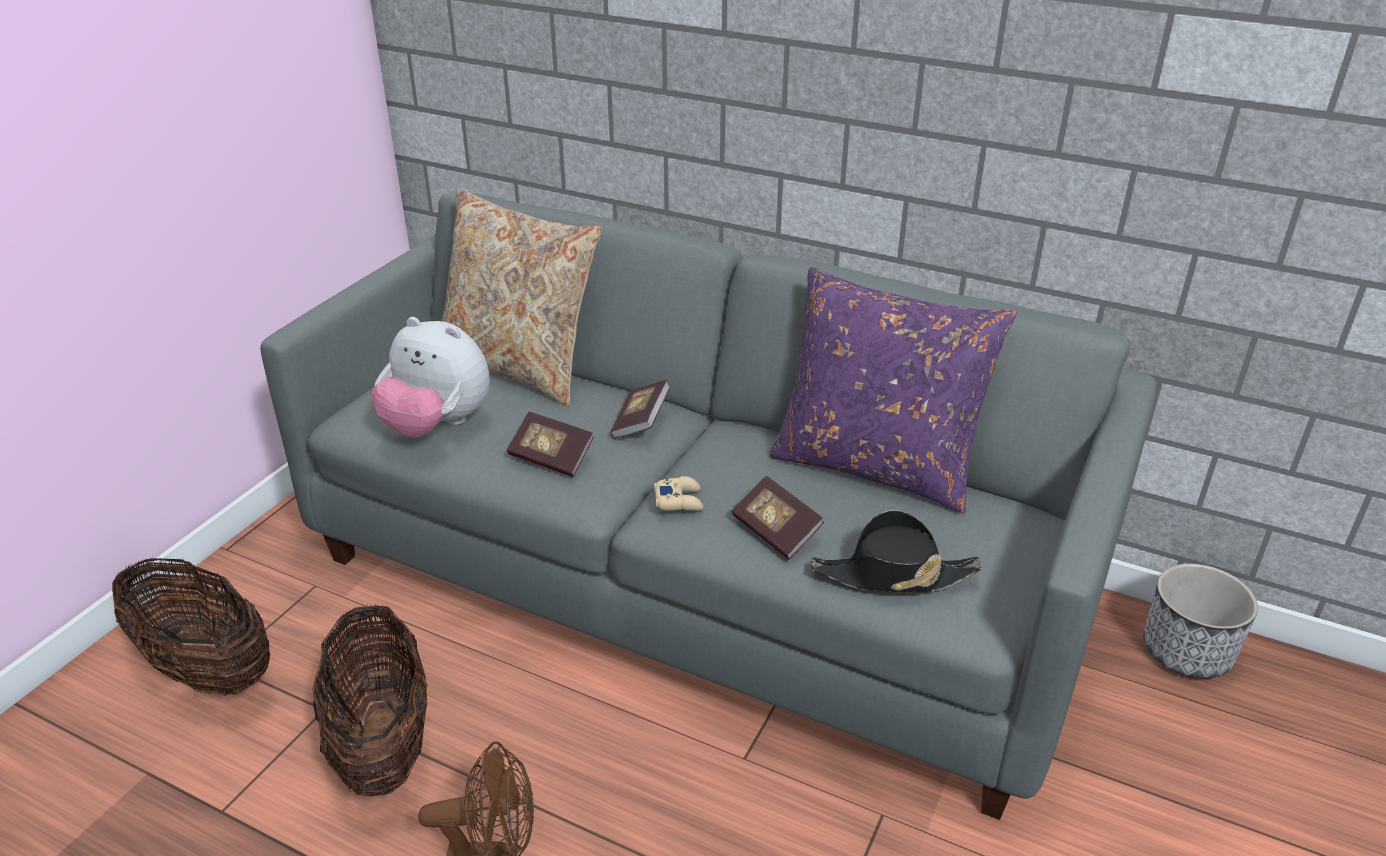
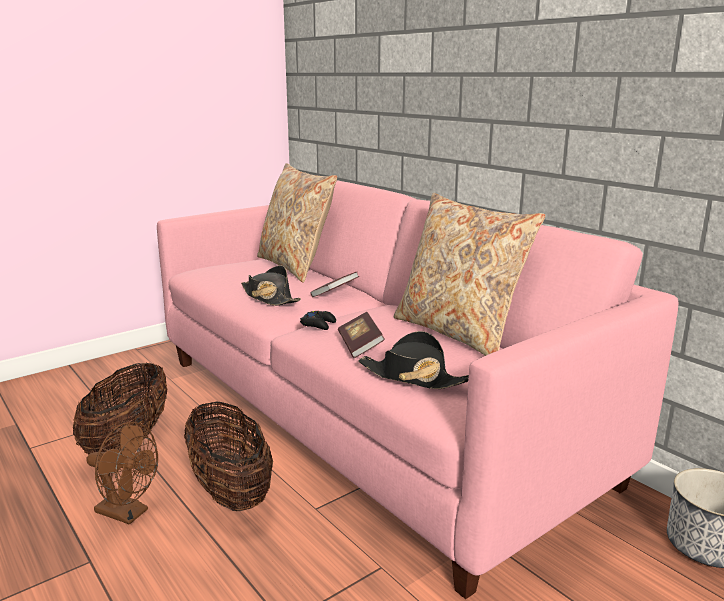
camera: 25 degrees right, 15 degrees down
basket [112,558,270,696] -> basket moved to [184,402,273,511]
grey sofa [260,192,1156,820] -> pink sofa [157,180,679,599]
plush toy [371,317,490,438] -> none
book [507,412,594,477] -> black hat [241,266,301,306]
beige game controller [654,476,703,511] -> black game controller [300,311,336,330]
purple pillow [770,267,1017,513] -> beige pillow [394,193,545,356]

